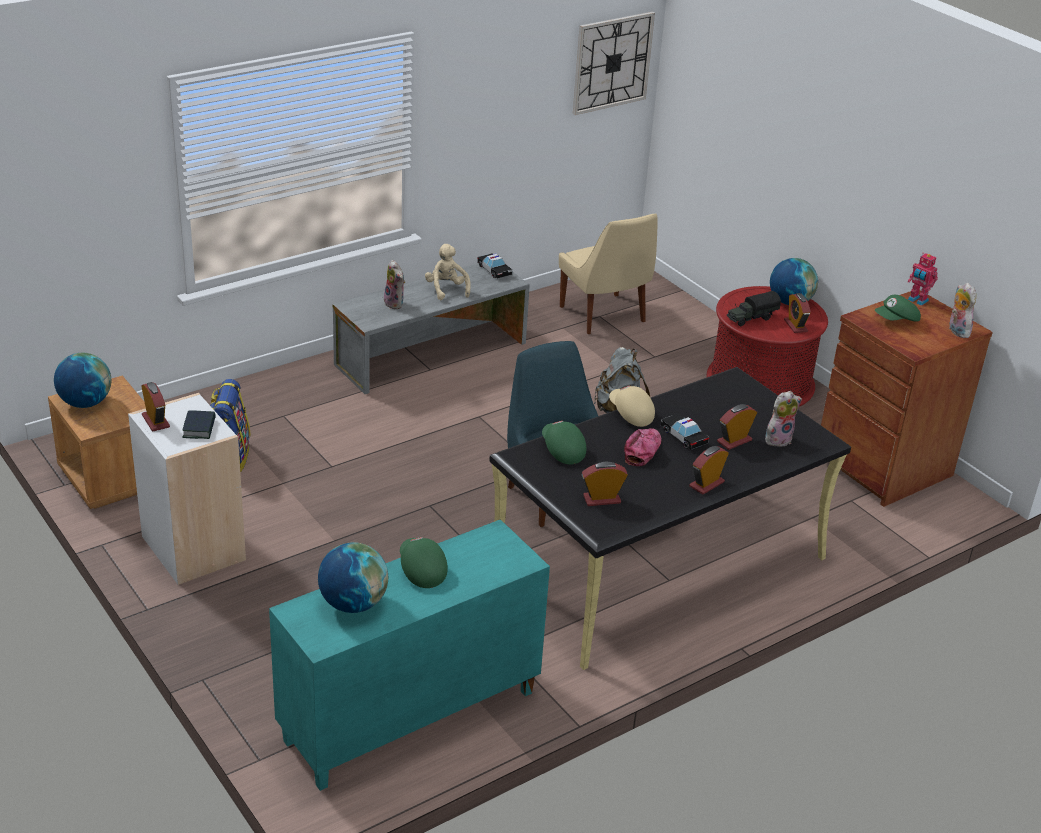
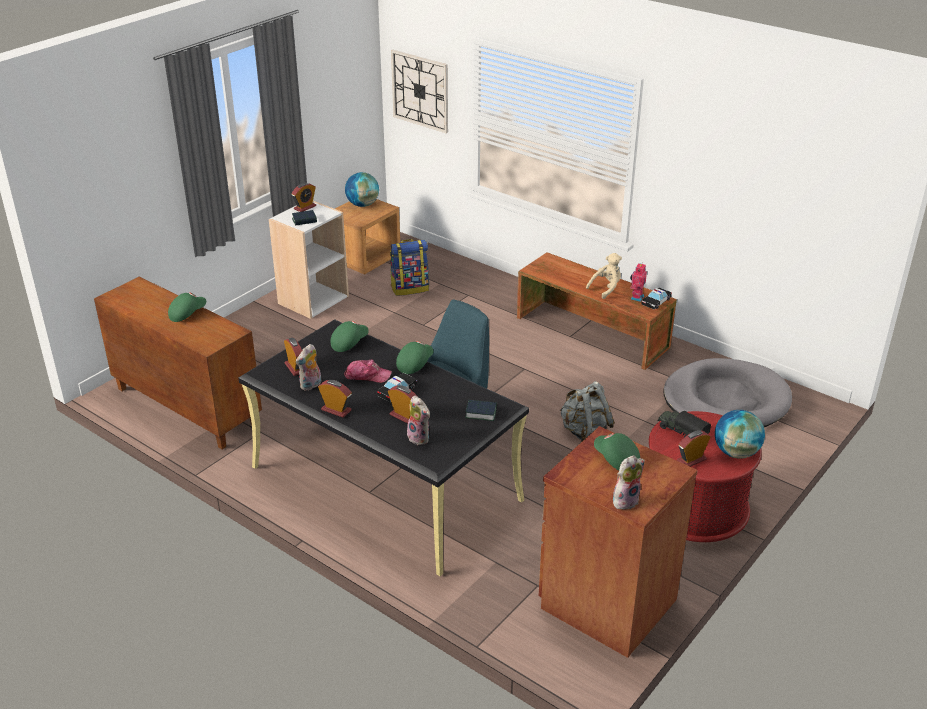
camera: 75 degrees right, 0 degrees up
turquoise cabinet [269,519,550,791] -> brown cabinet [94,276,262,449]
globe [318,542,388,613] -> none
grey bench [332,263,530,394] -> brown bench [517,252,677,370]
plush toy [384,260,405,309] -> plush toy moved to [296,344,321,390]
beige chair [559,213,657,334] -> grey dog bed [663,358,792,427]
wall clock [573,12,655,115] -> wall clock moved to [391,50,448,133]
beige cap [609,386,655,427] -> green cap [396,341,433,374]
toy robot [908,253,938,306] -> toy robot moved to [630,262,647,302]
none -> book [465,400,497,421]

